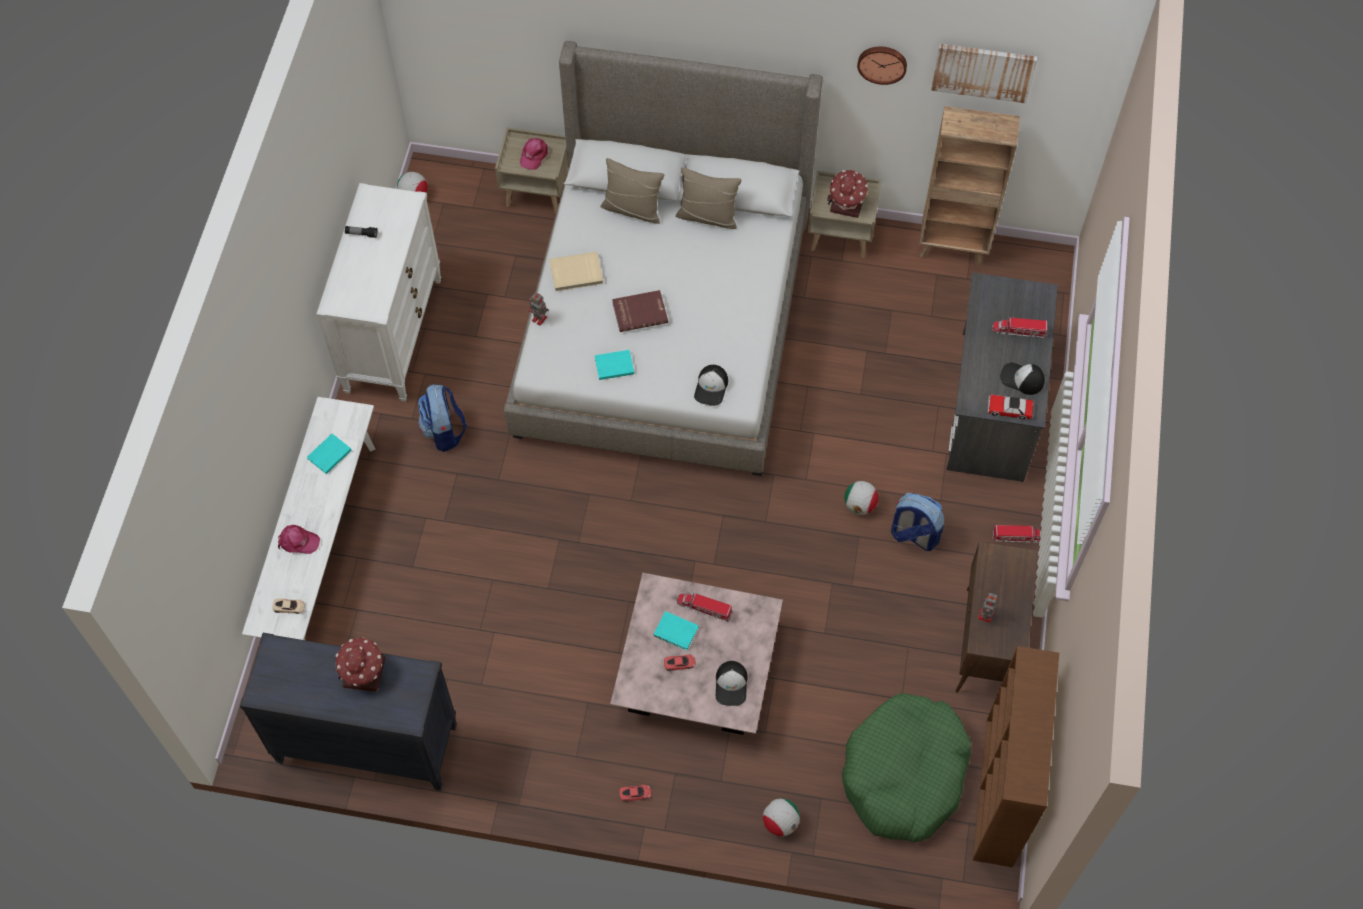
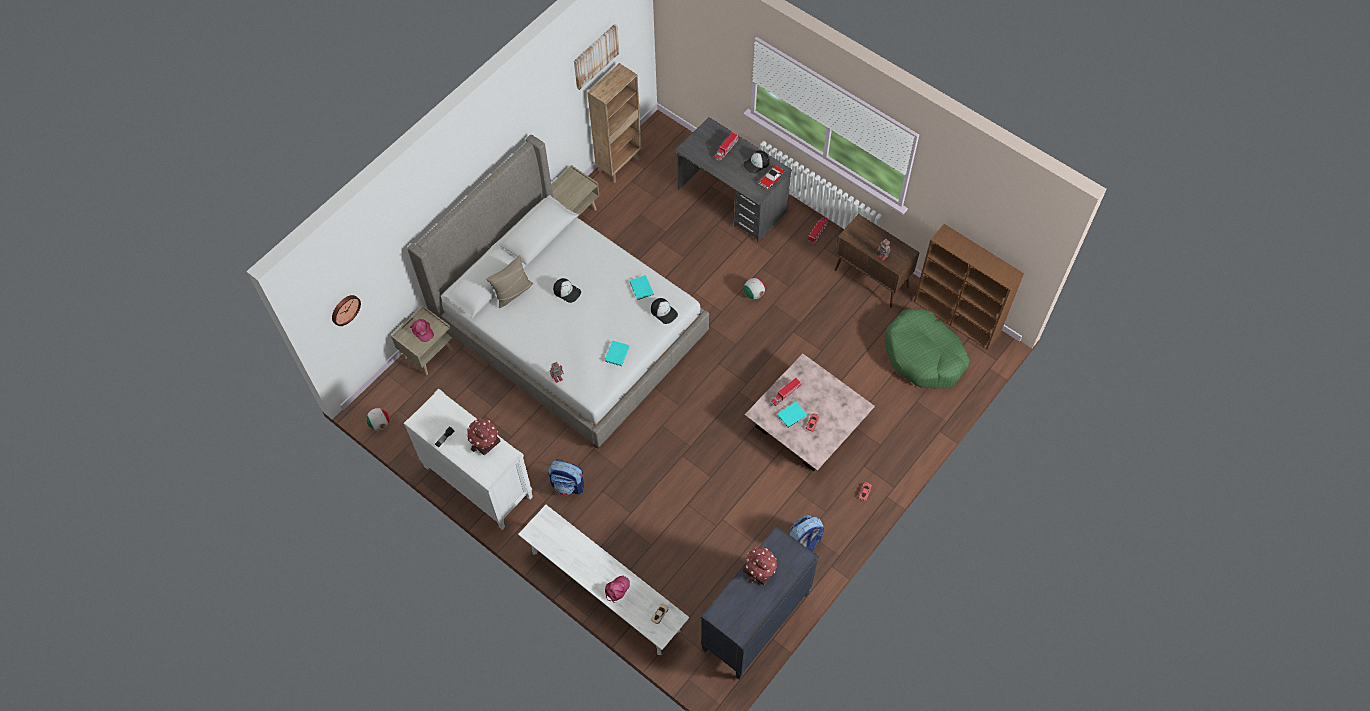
camera: 60 degrees left, 0 degrees up
turquoise book [307,434,352,474] -> turquoise book moved to [629,275,654,300]
beige book [549,252,603,292] -> none
red book [612,290,668,332] -> none
beige pillow [675,167,742,229] -> none
cap [716,661,748,706] -> cap moved to [553,278,581,303]
football [763,798,800,836] -> none
toy house [827,170,868,218] -> toy house moved to [466,419,501,455]
wall clock [857,47,907,85] -> wall clock moved to [332,295,361,326]
backpack [891,493,944,551] -> backpack moved to [789,515,824,551]

